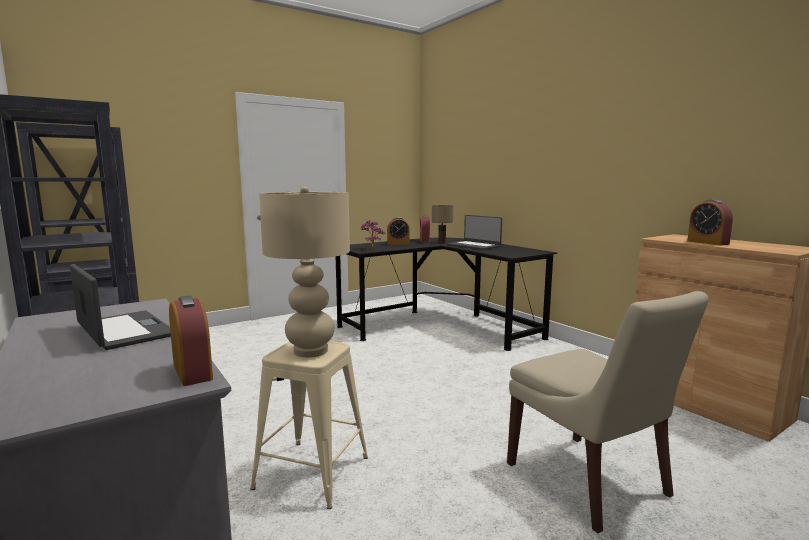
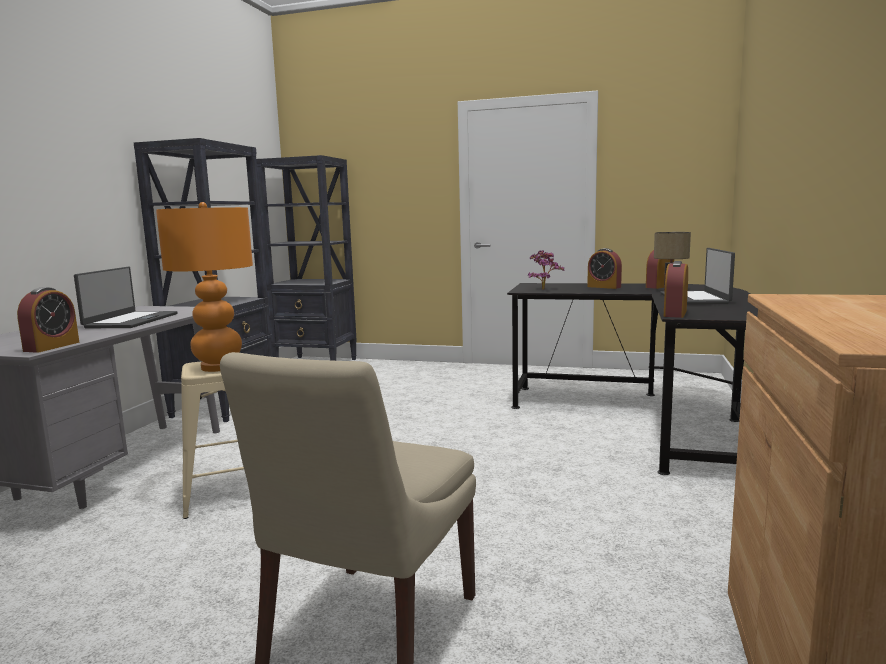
camera: 50 degrees right, 0 degrees up
beige table lamp [259,186,350,357] -> orange table lamp [156,202,253,372]
alarm clock [687,199,733,245] -> alarm clock moved to [664,261,688,318]

